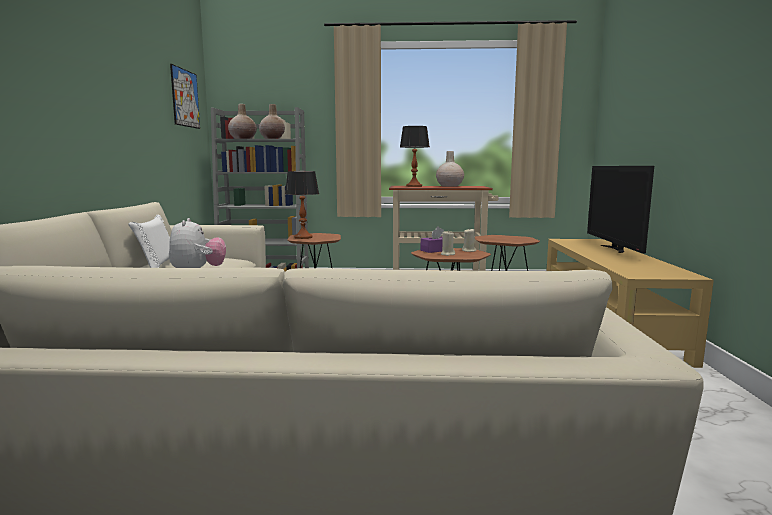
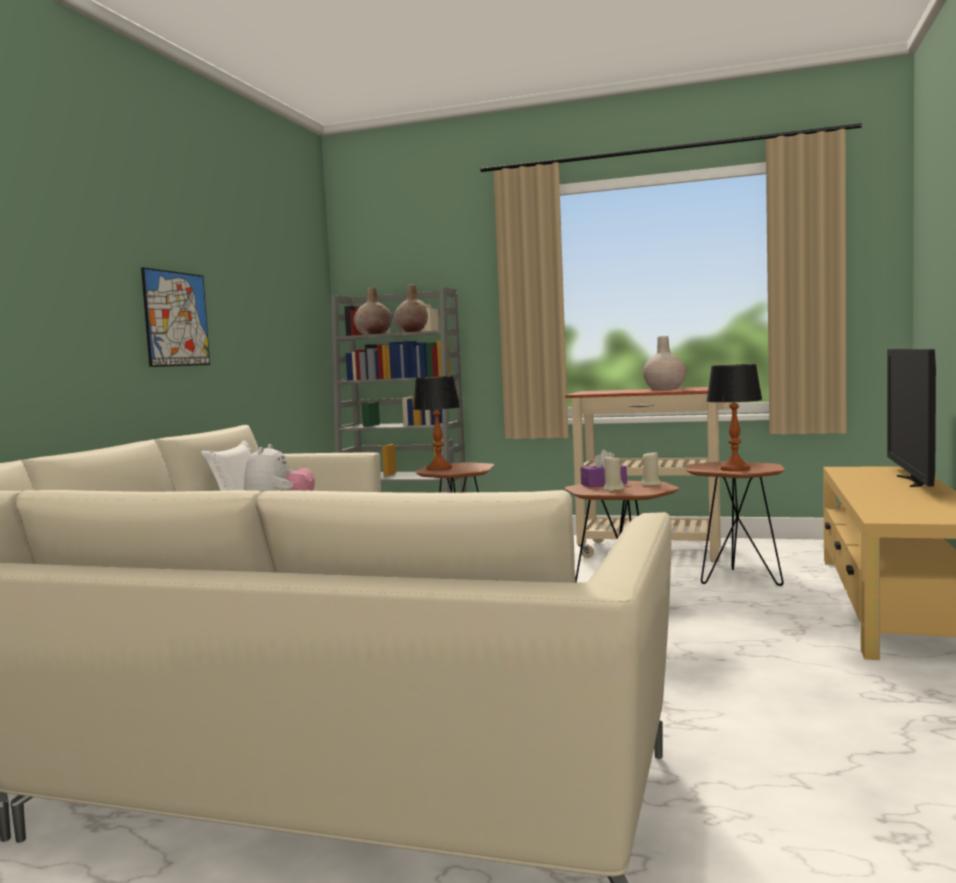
camera: 15 degrees right, 5 degrees down
picture [170,64,200,129] -> picture moved to [141,267,210,367]
table lamp [400,126,430,187] -> table lamp moved to [707,364,762,471]

